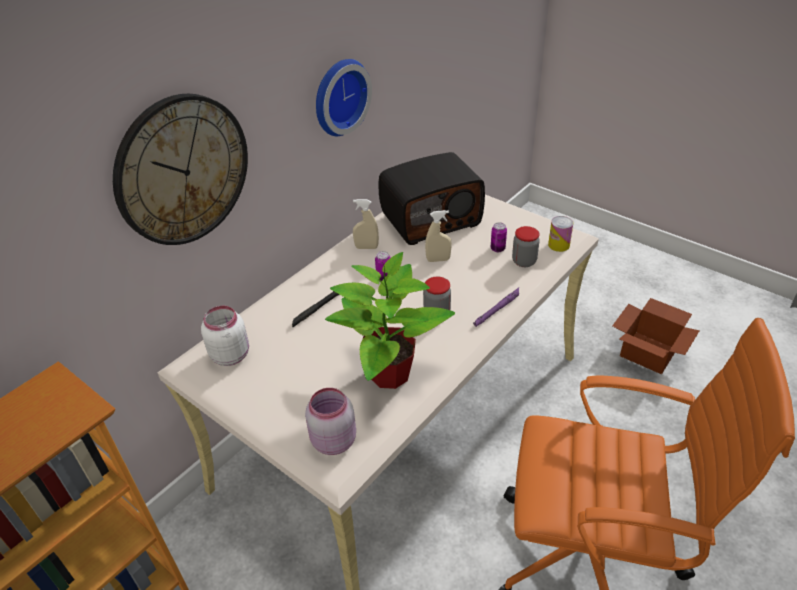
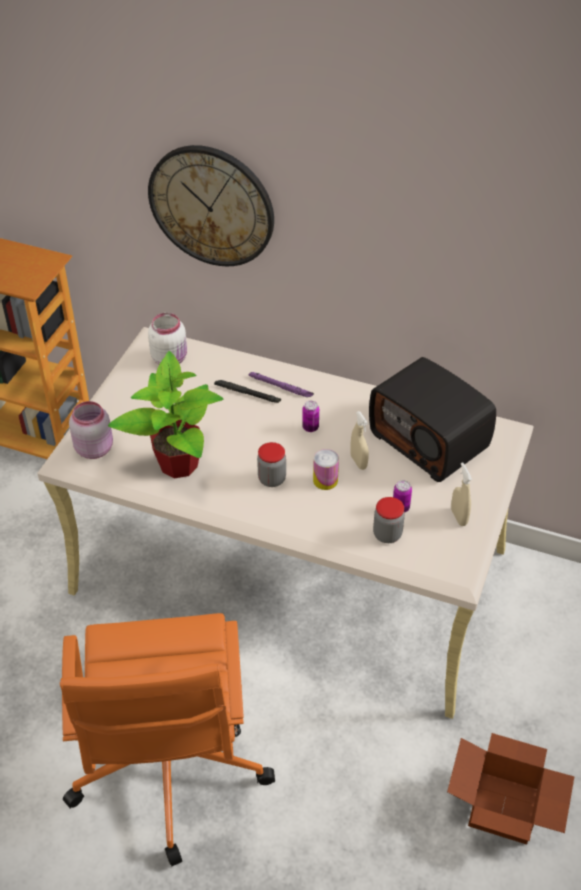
camera: 70 degrees right, 5 degrees up
wall clock [316,59,372,136] -> none
beige spray bottle [353,199,379,249] -> beige spray bottle moved to [451,462,472,526]
purple flashlight [473,288,519,327] -> purple flashlight moved to [248,372,314,397]
can [548,216,574,252] -> can moved to [313,449,339,490]

